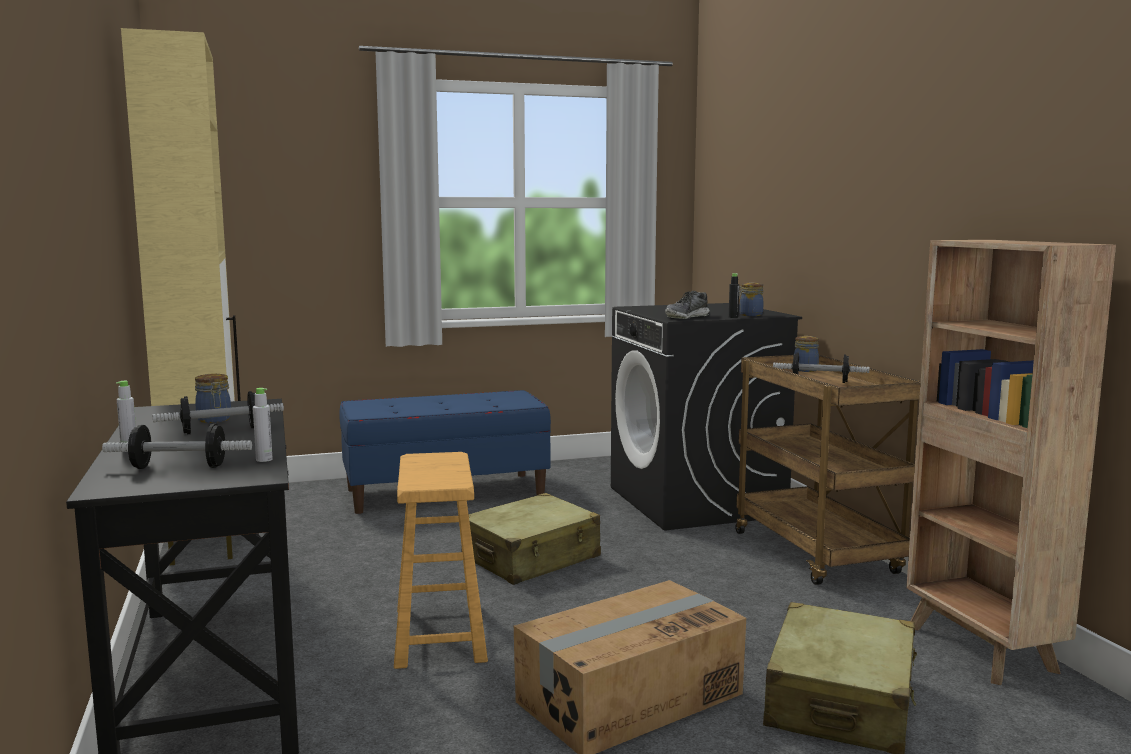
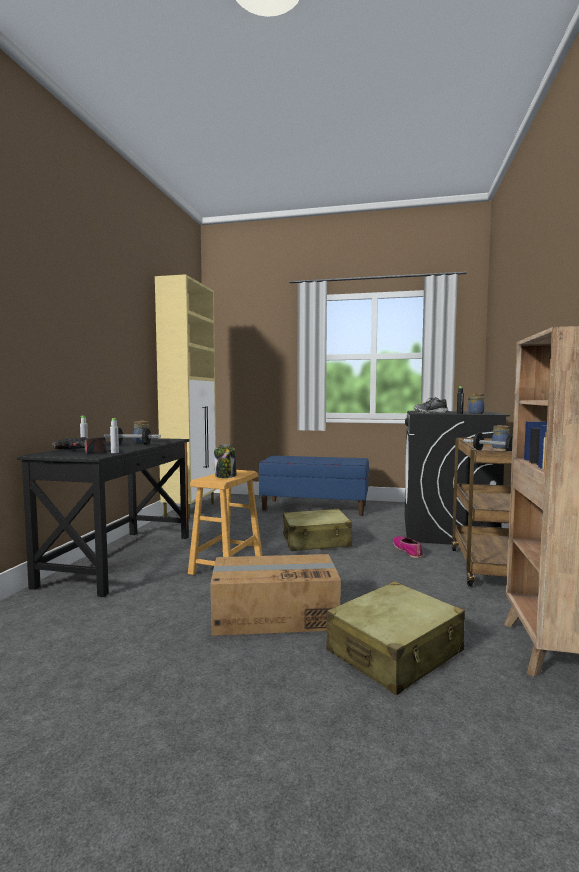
camera: 30 degrees right, 5 degrees down
dumbbell [102,424,252,469] -> power drill [51,437,106,454]
none -> jar [214,444,237,478]
none -> shoe [393,536,423,558]

